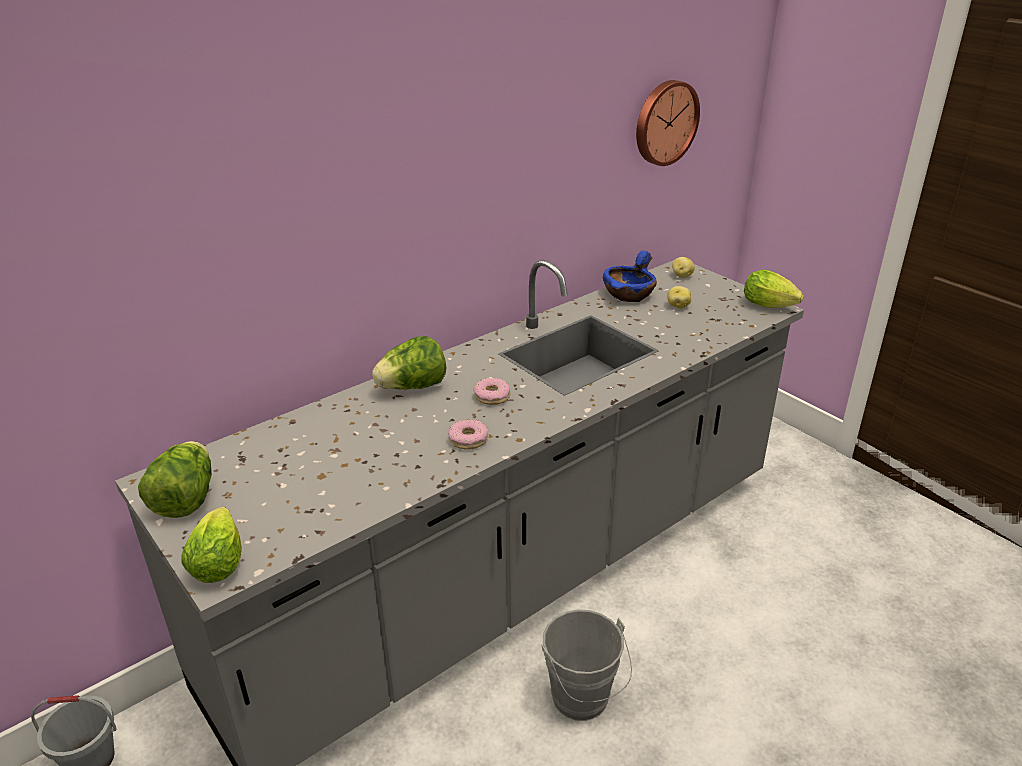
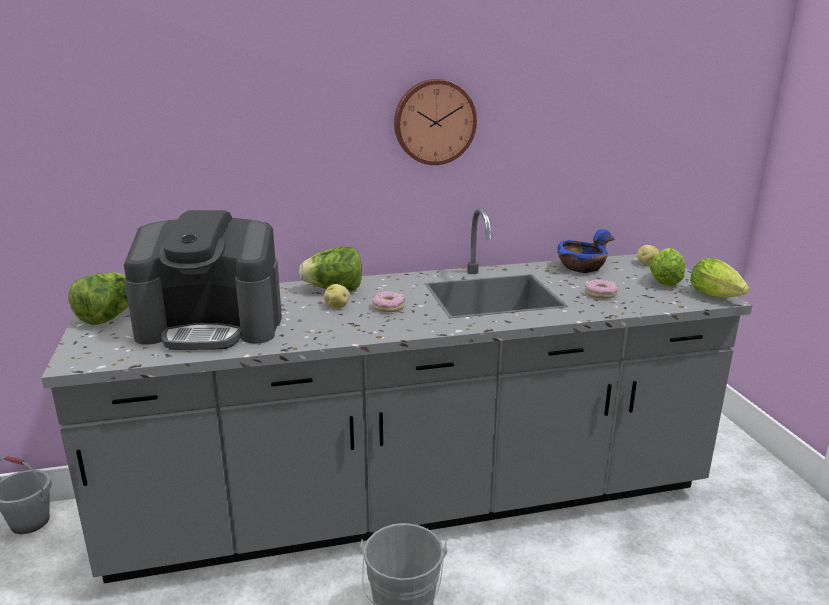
camera: 25 degrees right, 10 degrees down
lettuce [181,507,242,583] -> lettuce moved to [650,248,685,285]
donut [448,419,488,450] -> donut moved to [585,279,618,299]
wall clock [636,80,700,166] -> wall clock moved to [394,79,477,165]
potato [667,286,691,309] -> potato moved to [324,284,350,308]
none -> coffee machine [124,210,282,350]

